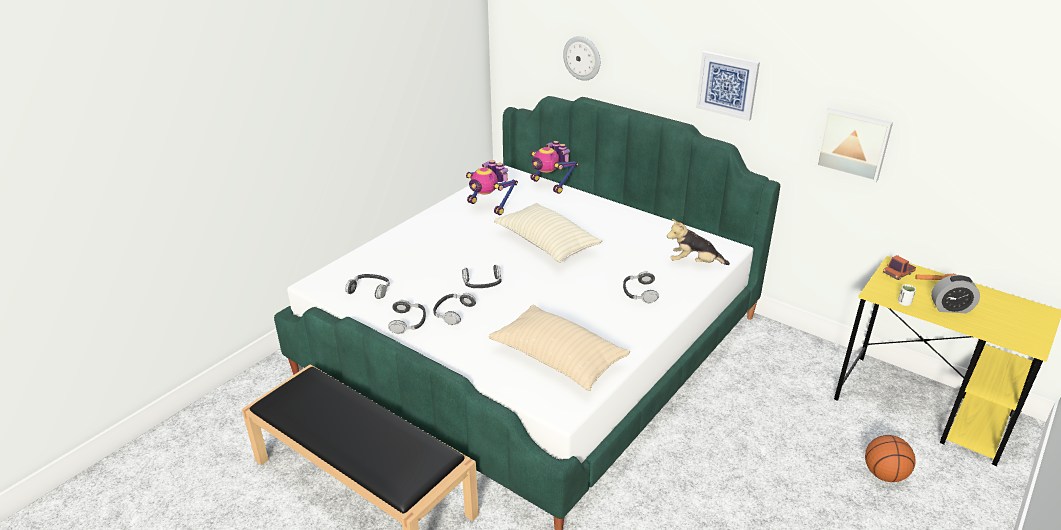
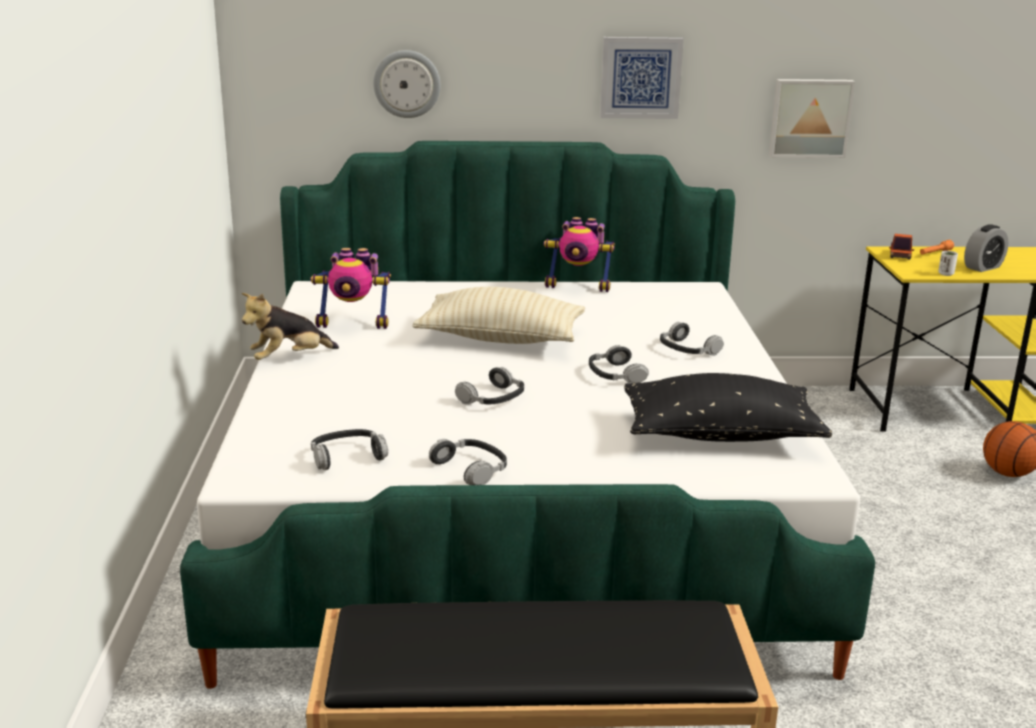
camera: 40 degrees left, 10 degrees down
headphones [433,293,476,325] -> headphones moved to [589,345,649,383]
beige pillow [489,304,630,391] -> black pillow [624,373,832,442]
toy robot [530,141,578,194] -> toy robot moved to [544,217,615,292]
plush toy [667,219,730,265] -> plush toy moved to [242,293,339,360]

